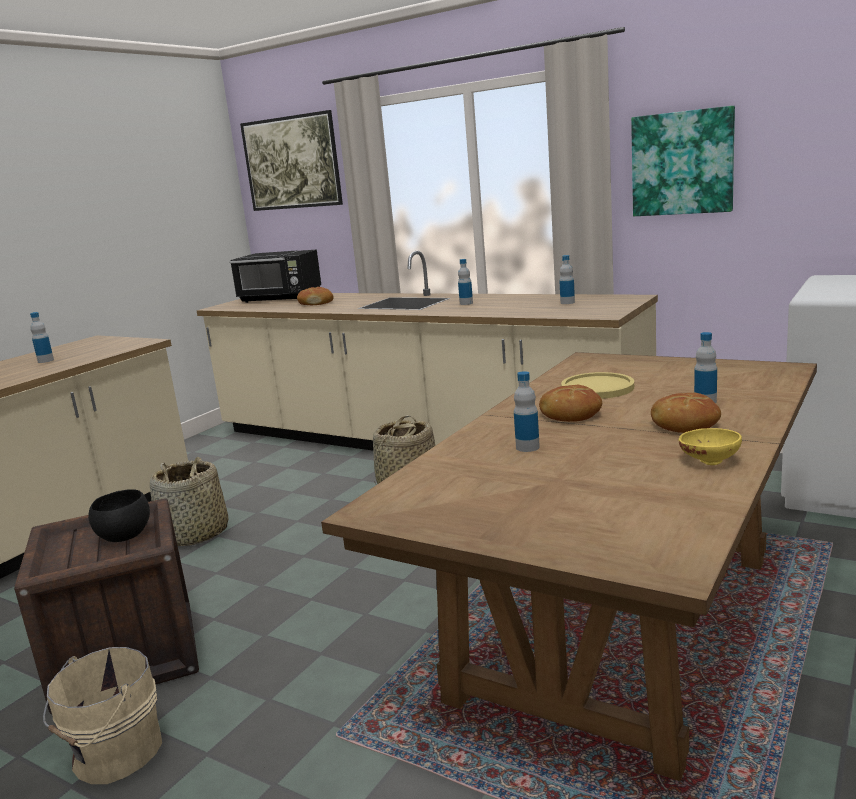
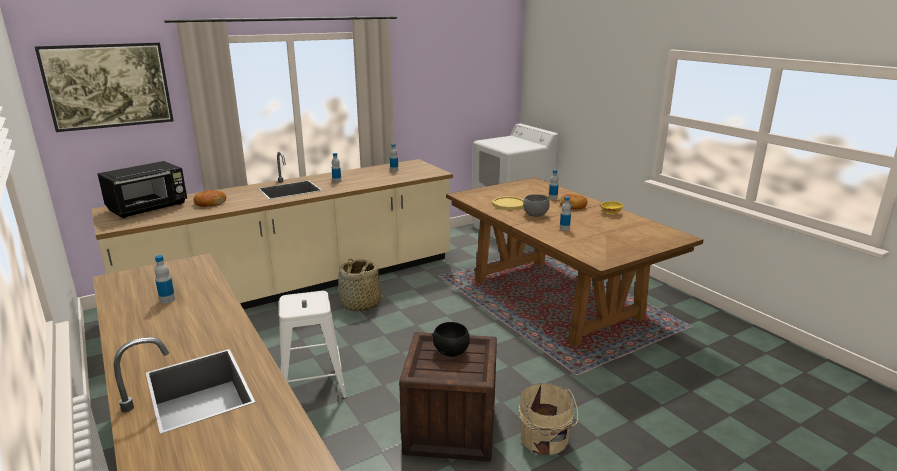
camera: 65 degrees left, 5 degrees up
basket [150,457,228,546] -> white stool [279,291,347,398]
bread [539,385,602,422] -> grey bowl [523,194,550,217]
picture [631,106,735,216] -> none

